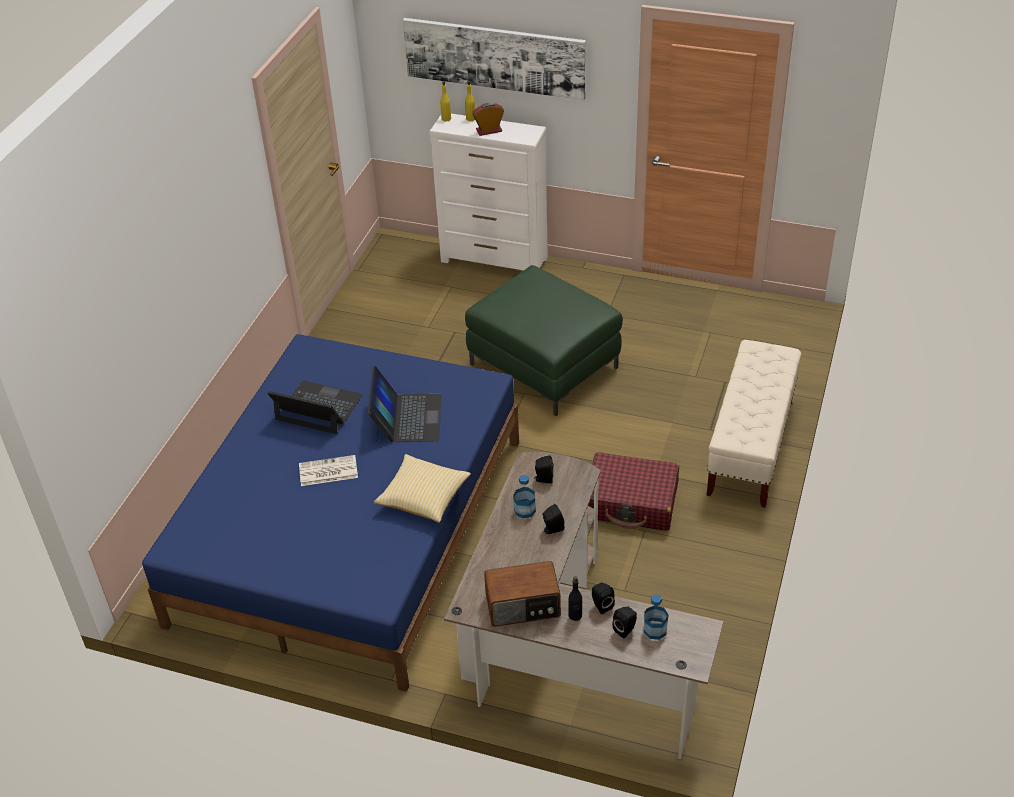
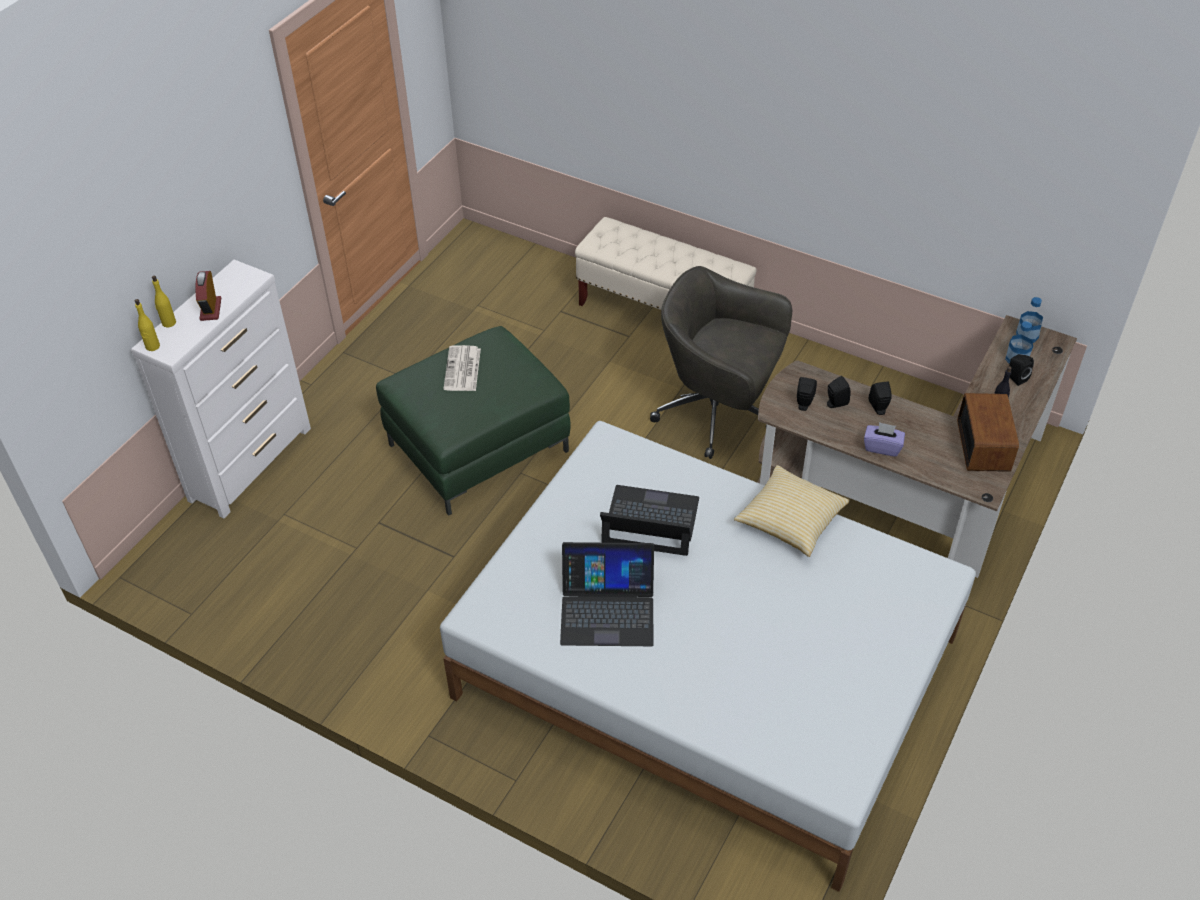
camera: 80 degrees left, 5 degrees up
blue bed [142,334,519,692] -> white bed [440,421,976,892]
laptop [267,380,363,434] -> laptop turned 120 degrees counterclockwise [560,542,654,646]
newspaper [299,455,358,486] -> newspaper moved to [443,345,481,391]
picture [403,18,586,100] -> none
bottle [513,475,536,519] -> bottle moved to [1016,297,1043,343]
red suitcase [588,452,679,531] -> grey office chair [650,266,792,459]
black speaker [592,582,615,614] -> black speaker moved to [827,376,851,408]
none -> purple tissue box [864,422,905,457]

